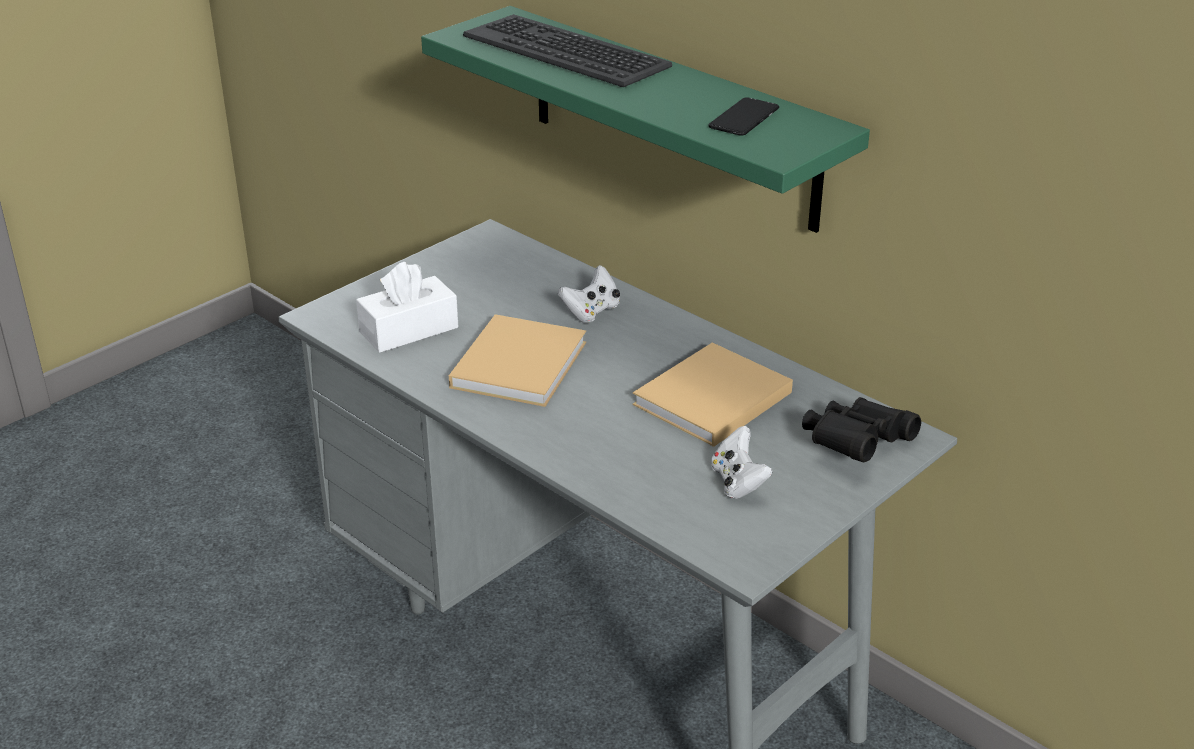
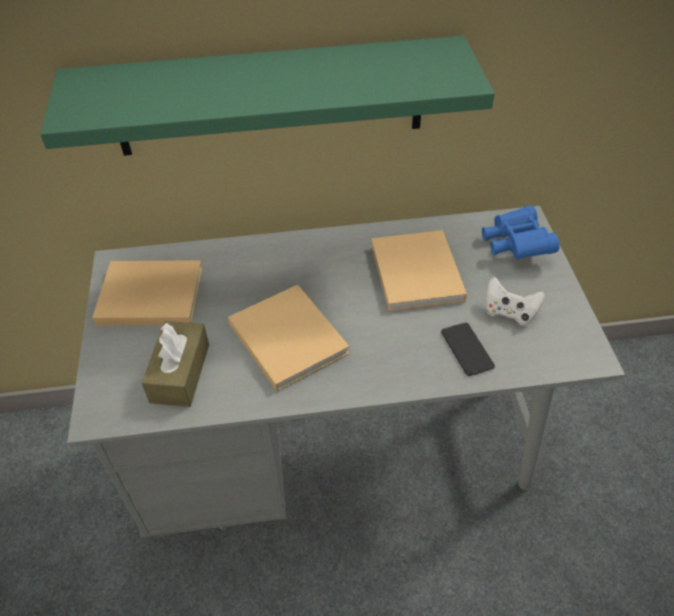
camera: 50 degrees left, 15 degrees up
white tissue box [356,262,458,353] -> brown tissue box [142,321,209,407]
keyboard [463,14,672,87] -> none
white game controller [558,265,620,323] -> none
phone [708,97,779,135] -> phone moved to [441,323,495,376]
black binoculars [802,397,921,462] -> blue binoculars [482,205,560,259]
none -> beige book [92,260,203,326]

